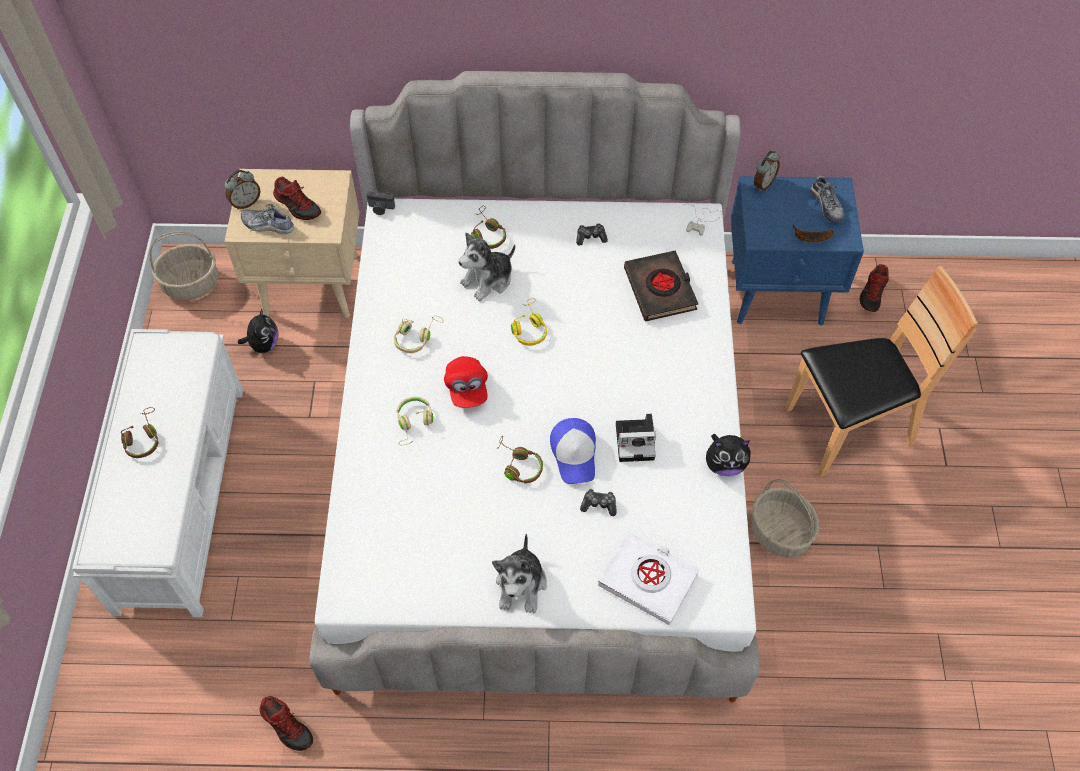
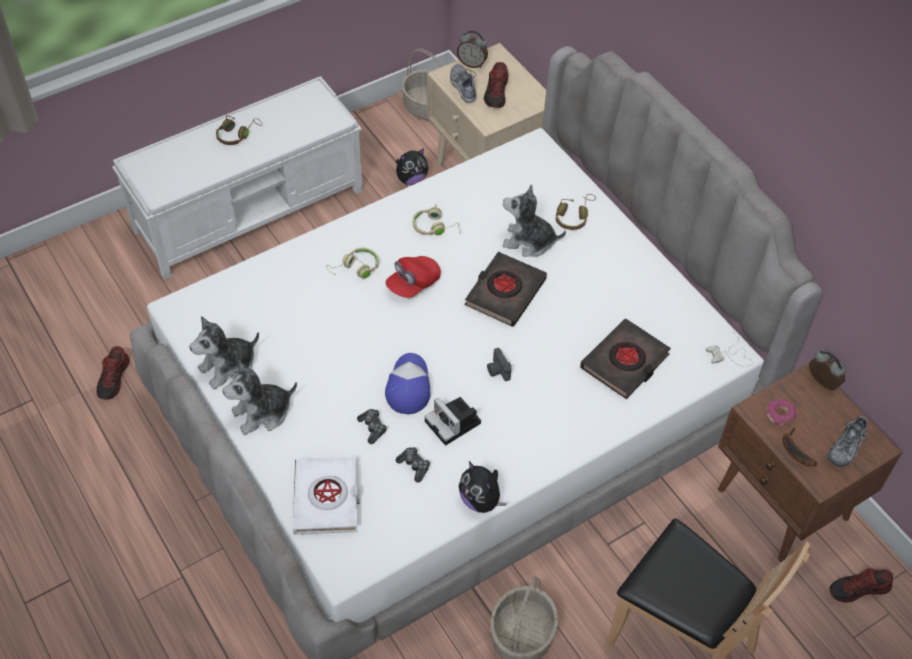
camera: 55 degrees right, 5 degrees down
camera [367,191,395,215] -> camera moved to [487,348,512,381]
brown headphones [497,436,543,483] -> none
yellow headphones [511,298,547,346] -> black book [465,252,547,327]
cap [550,418,596,484] -> cap turned 135 degrees clockwise [385,353,430,414]
game controller [576,223,608,246] -> game controller moved to [396,447,430,482]
blue nightstand [731,176,864,325] -> brown nightstand [718,362,902,562]
alarm clock [754,151,780,192] -> alarm clock turned 135 degrees counterclockwise [809,350,845,390]
none -> plush toy [189,316,259,389]
none -> donut [766,398,796,425]

